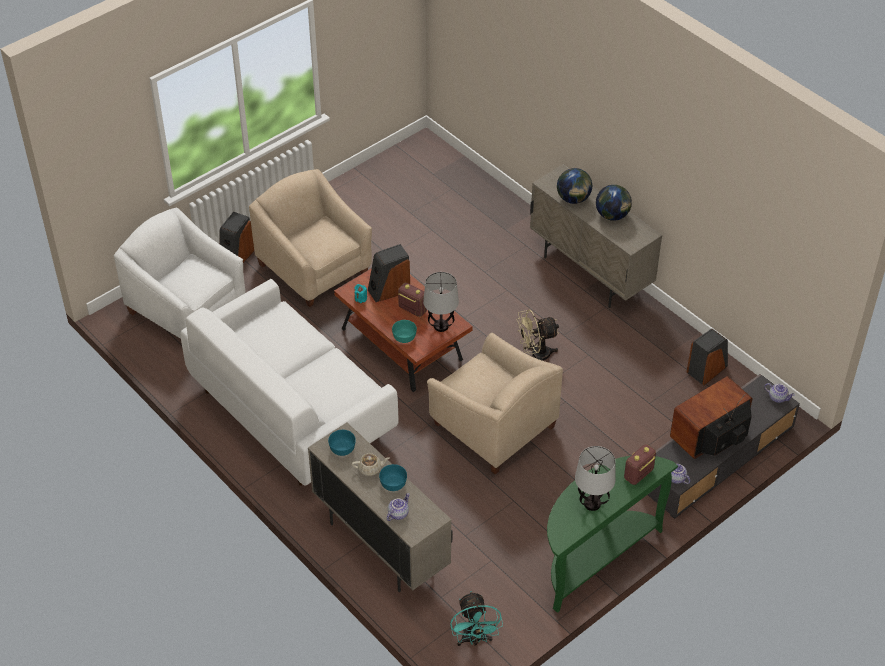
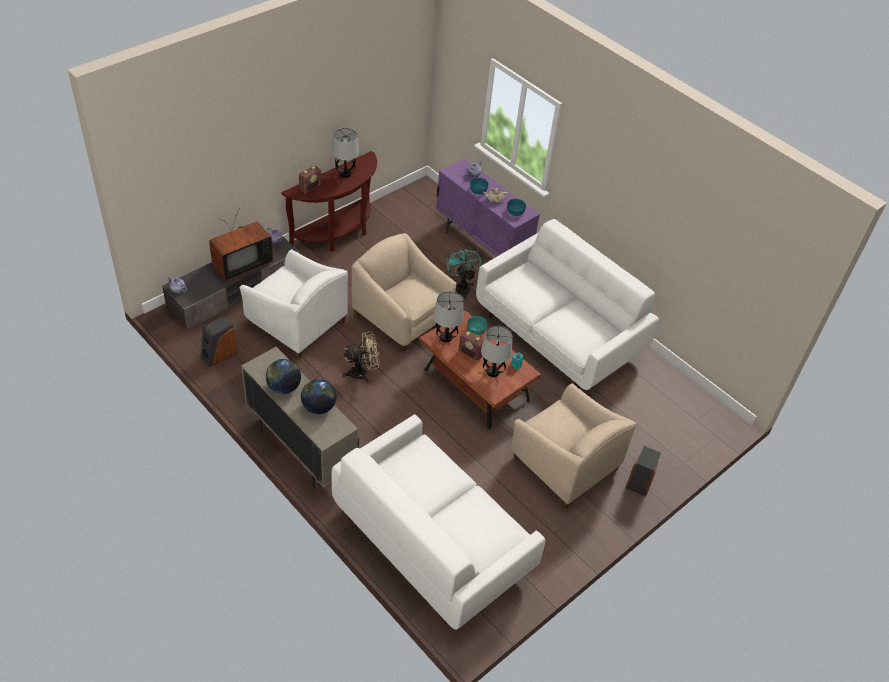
camera: 175 degrees right, 0 degrees up
white armchair [114,207,246,339] -> white armchair moved to [240,249,348,359]
beige cabinet [308,422,452,592] -> purple cabinet [436,159,540,256]
speaker [368,244,410,302] -> table lamp [481,326,513,377]
turquoise fan [450,591,503,646] -> turquoise fan moved to [446,246,481,300]
green console table [547,456,678,613] -> brown console table [281,151,377,252]
none -> white sofa [332,414,545,630]

